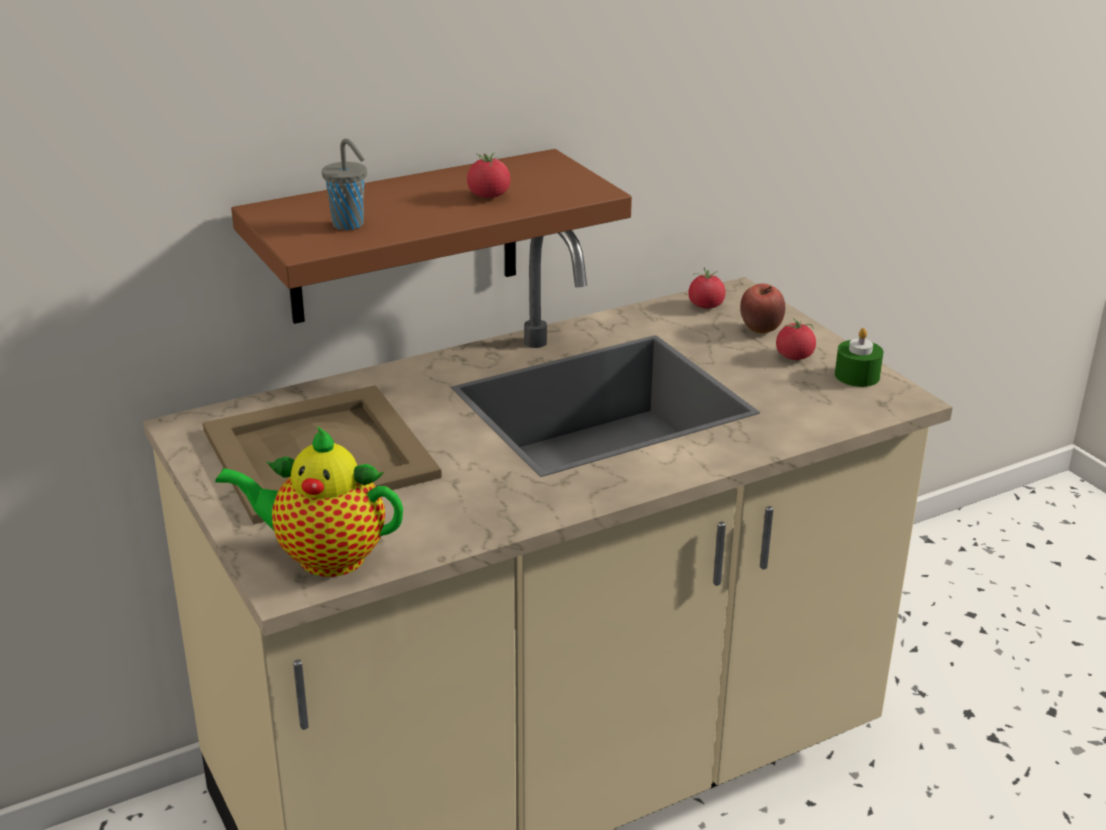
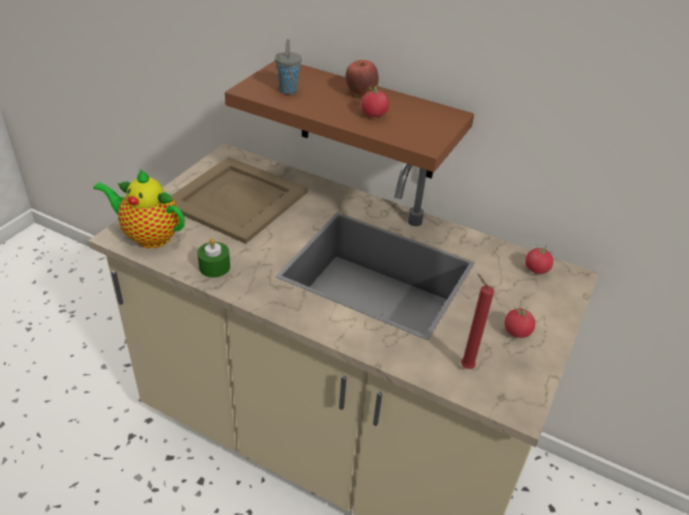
camera: 55 degrees right, 10 degrees up
teapot [215,426,403,577] -> teapot turned 45 degrees counterclockwise [93,168,185,248]
apple [740,283,785,334] -> apple moved to [346,60,379,96]
green candle [835,328,884,387] -> green candle moved to [197,238,230,277]
none -> red candle [461,274,494,369]

